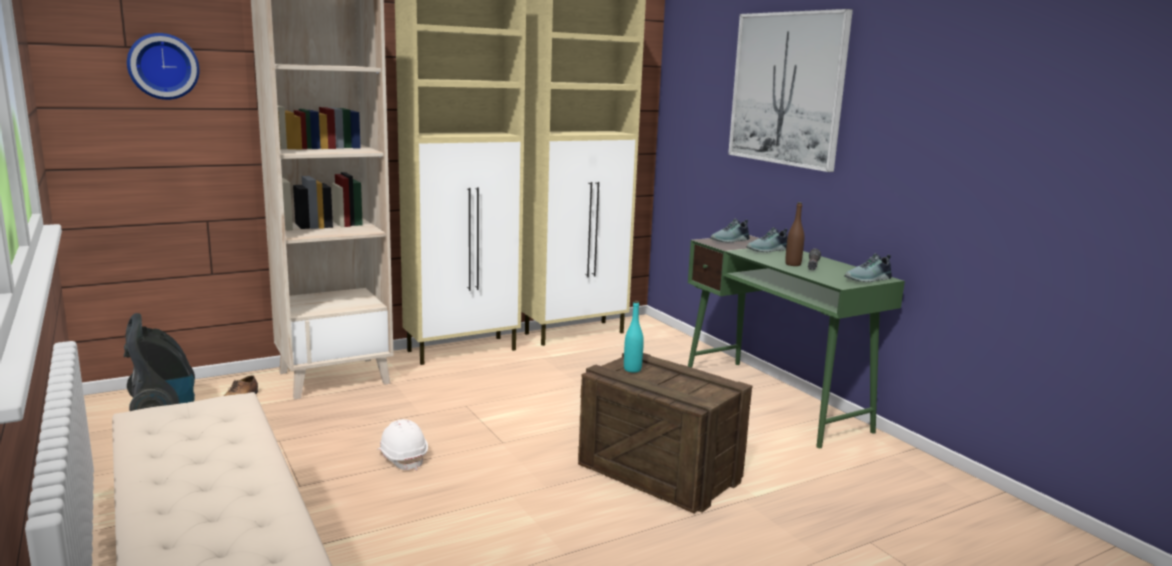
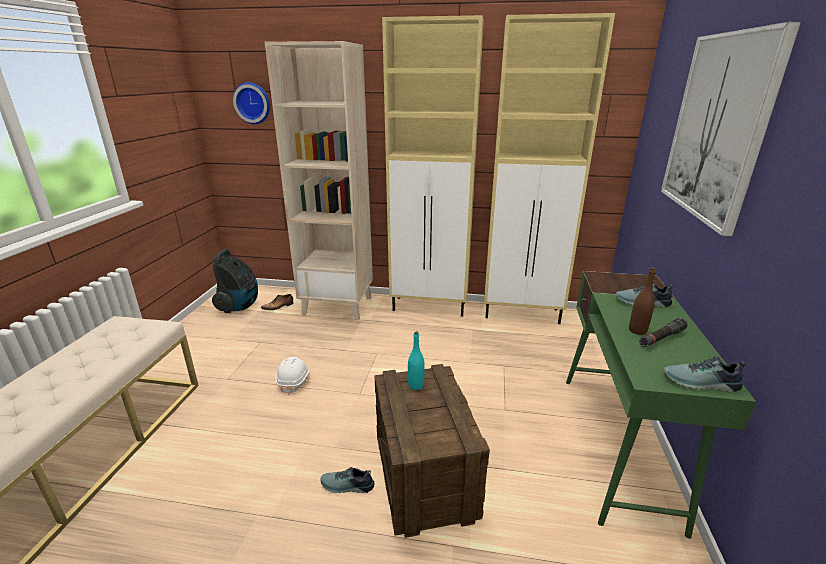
camera: 40 degrees right, 10 degrees up
shoe [710,218,750,242] -> shoe moved to [320,467,375,493]

